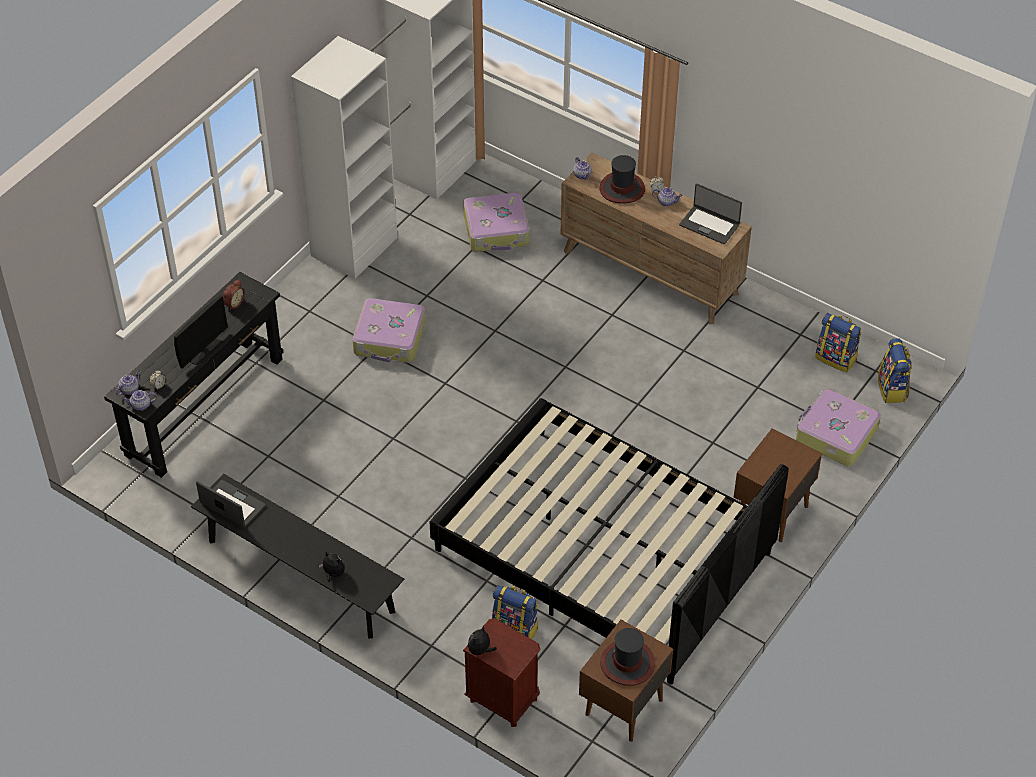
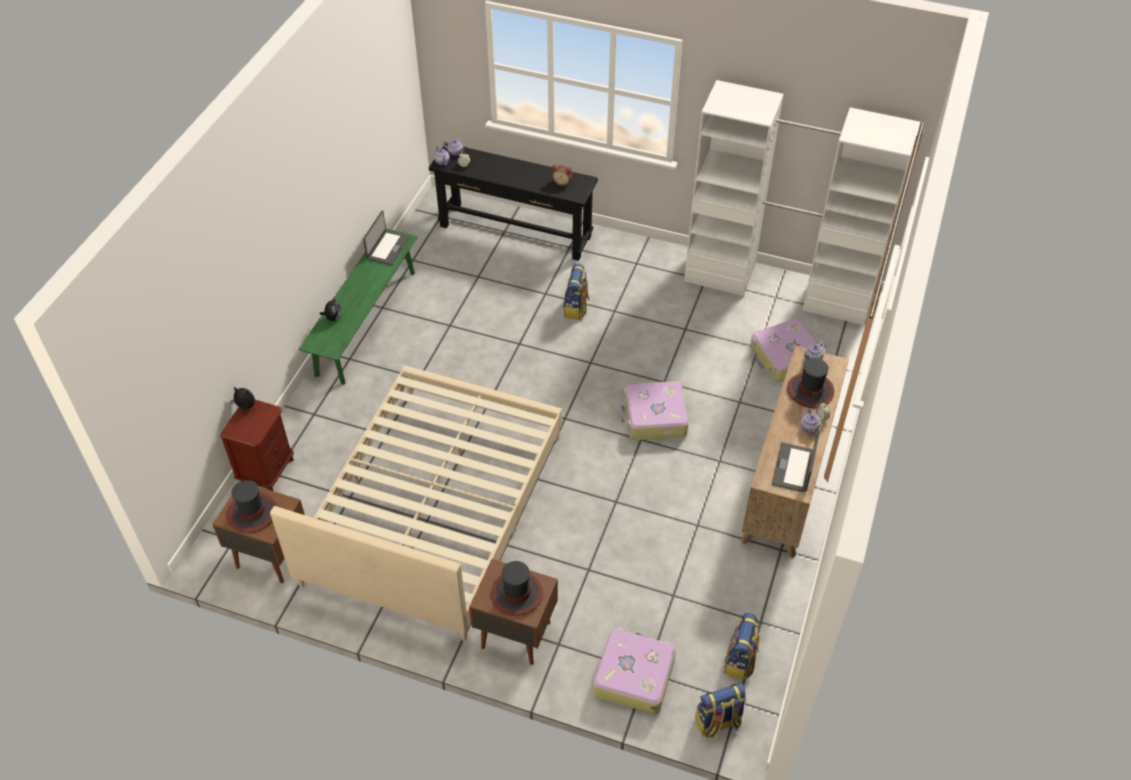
camera: 75 degrees right, 0 degrees up
monitor [174,295,228,368] -> none
black bench [191,474,404,639] -> green bench [299,228,418,385]
suitcase [352,298,425,363] -> suitcase moved to [621,381,689,440]
black bed [429,398,789,685] -> beige bed [270,365,562,641]
backpack [492,585,538,639] -> backpack moved to [563,263,590,320]
none -> hat [491,561,543,616]

